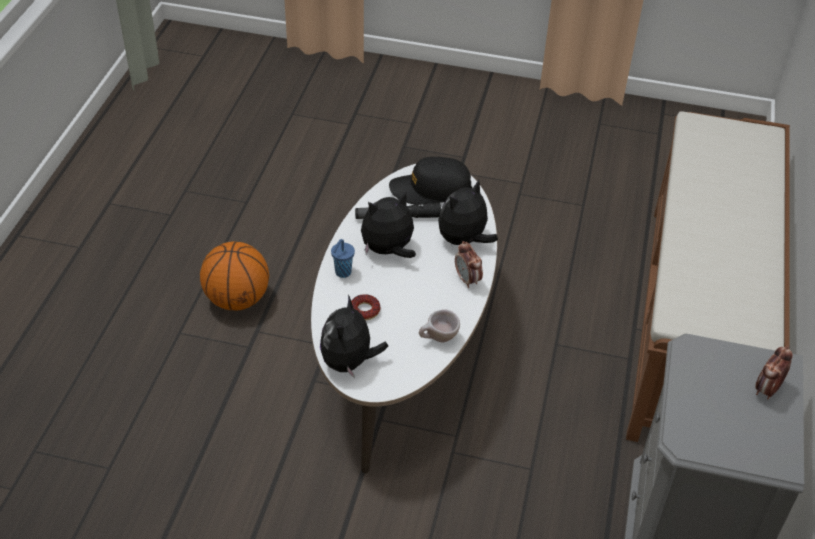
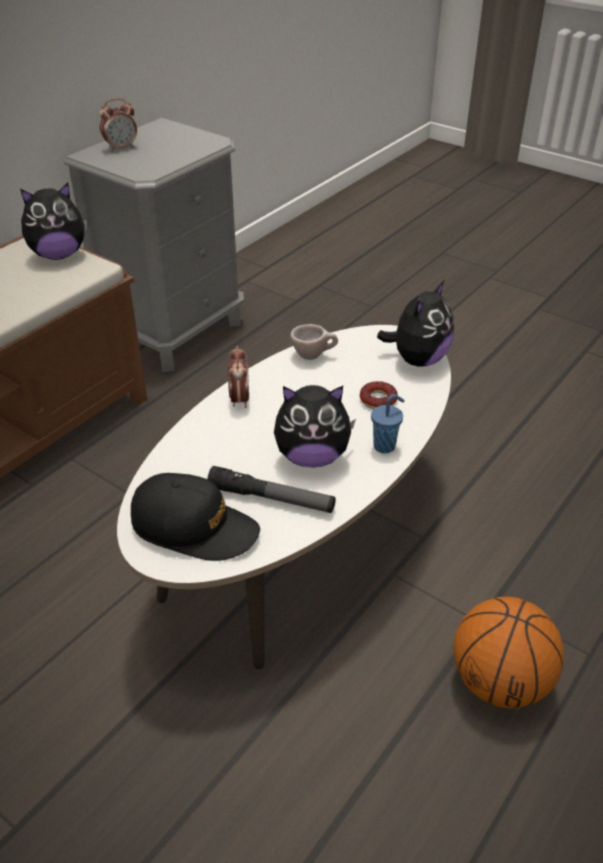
camera: 155 degrees left, 5 degrees down
plush toy [438,179,498,245] -> plush toy moved to [20,183,87,260]

